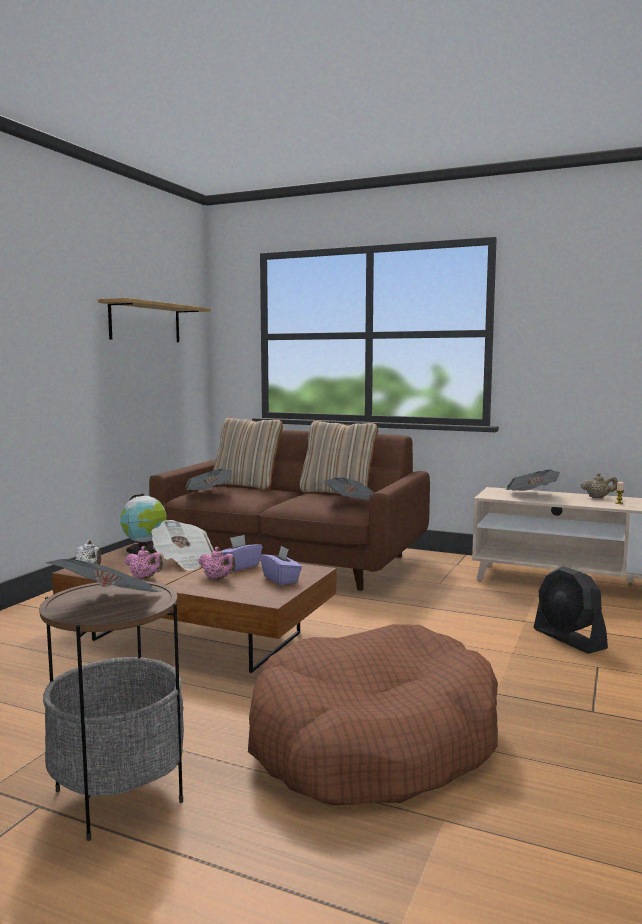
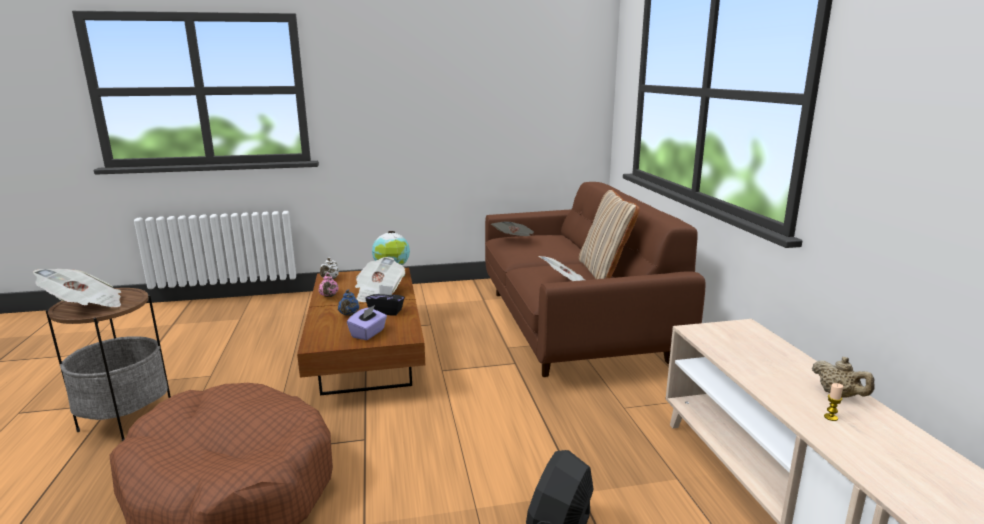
camera: 55 degrees right, 10 degrees up
shelf [98,298,211,342] -> none
pink teapot [199,547,236,580] -> blue teapot [338,289,359,316]
beige pillow [213,417,283,490] -> none
purple tissue box [221,535,262,571] -> black tissue box [365,285,405,316]
newspaper [506,470,560,491] -> none

